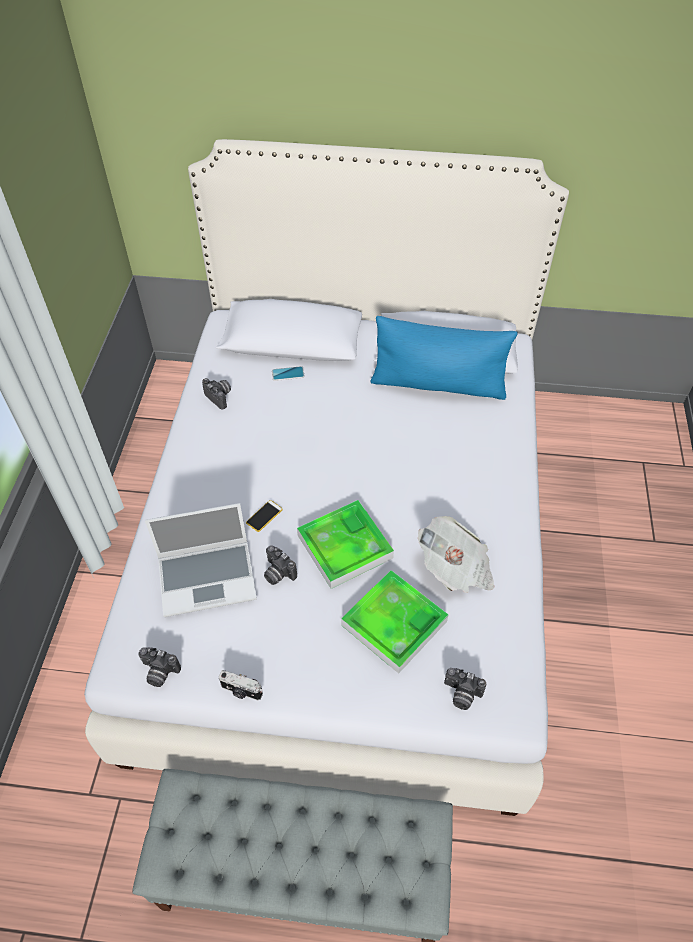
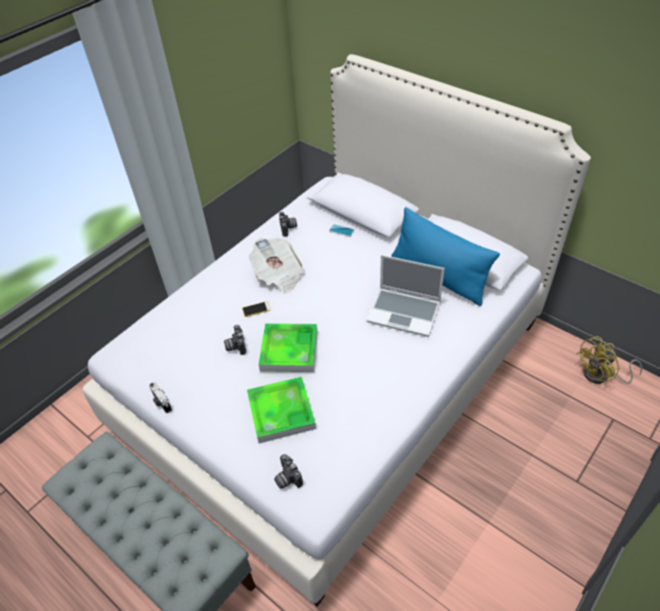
camera: 35 degrees right, 5 degrees down
camera [138,647,181,687] -> none
laptop [145,503,257,617] -> laptop moved to [367,255,445,337]
newspaper [418,516,495,593] -> newspaper moved to [249,238,305,293]
none -> yellow fan [576,336,643,384]

